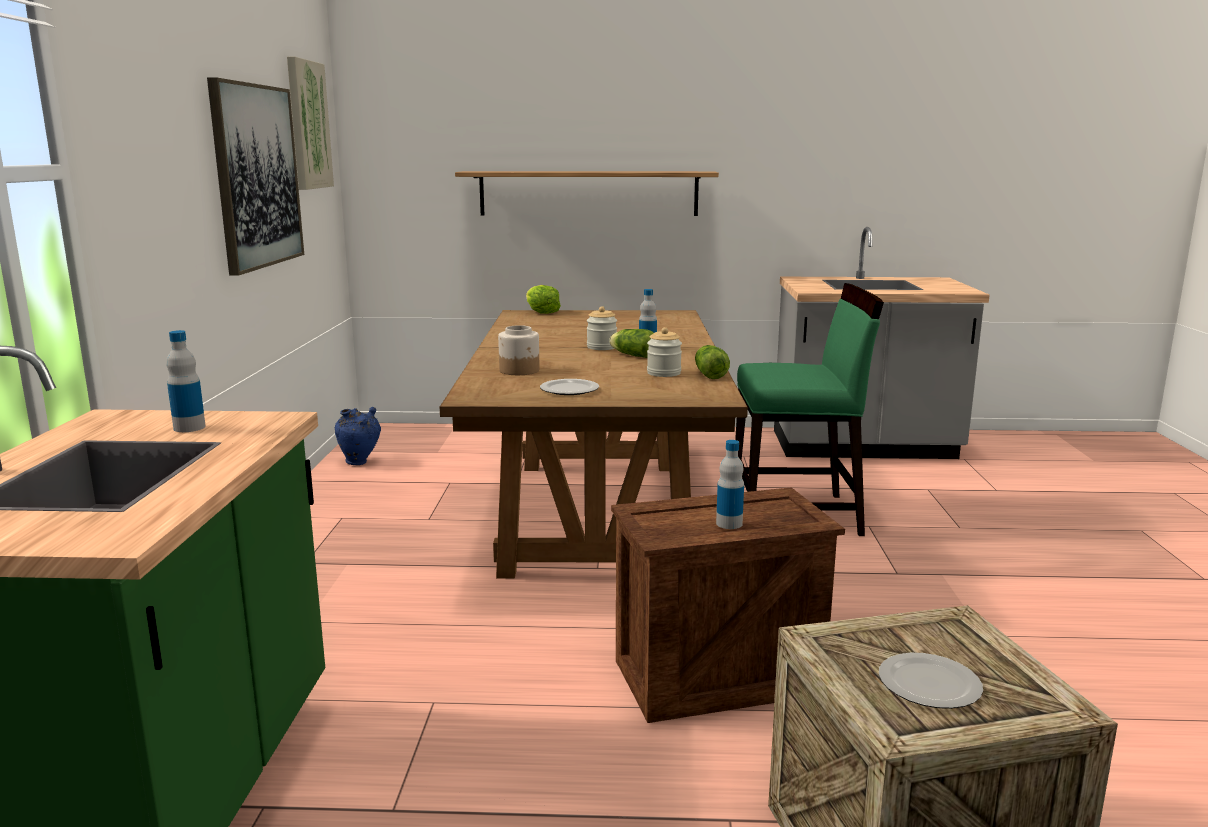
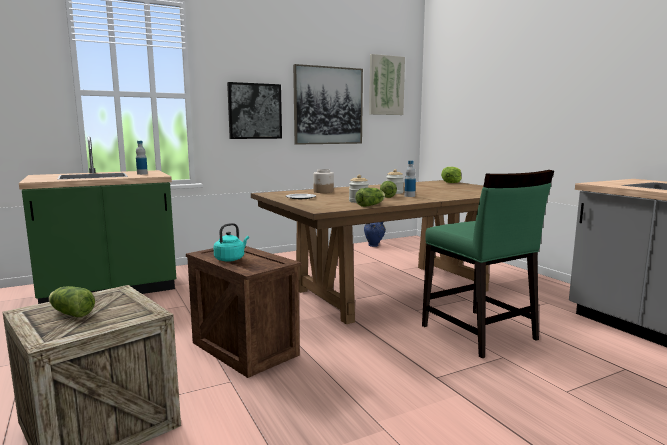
camera: 60 degrees right, 5 degrees down
shelf [455,171,719,216] -> none
bottle [716,440,744,529] -> turquoise kettle [214,223,249,262]
plate [879,653,983,709] -> lettuce [49,286,95,317]
none -> picture [227,82,282,139]

